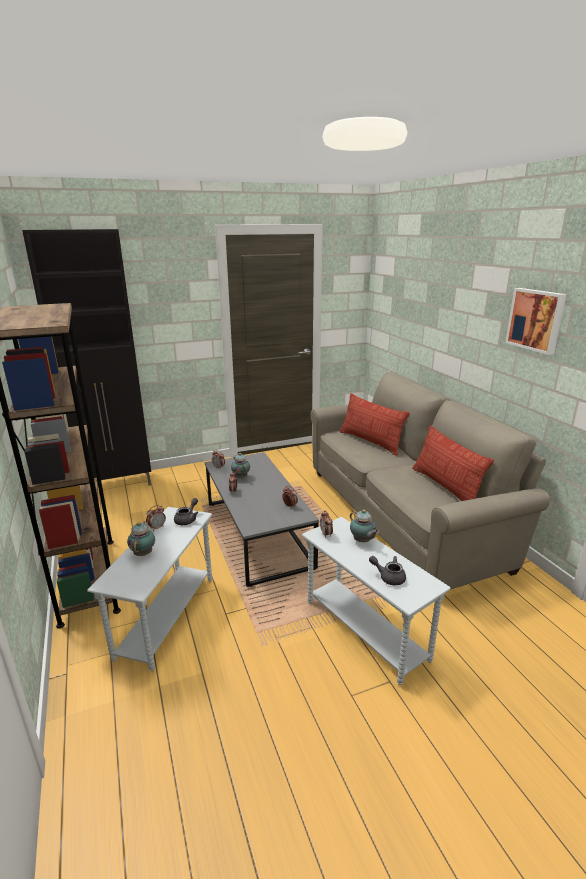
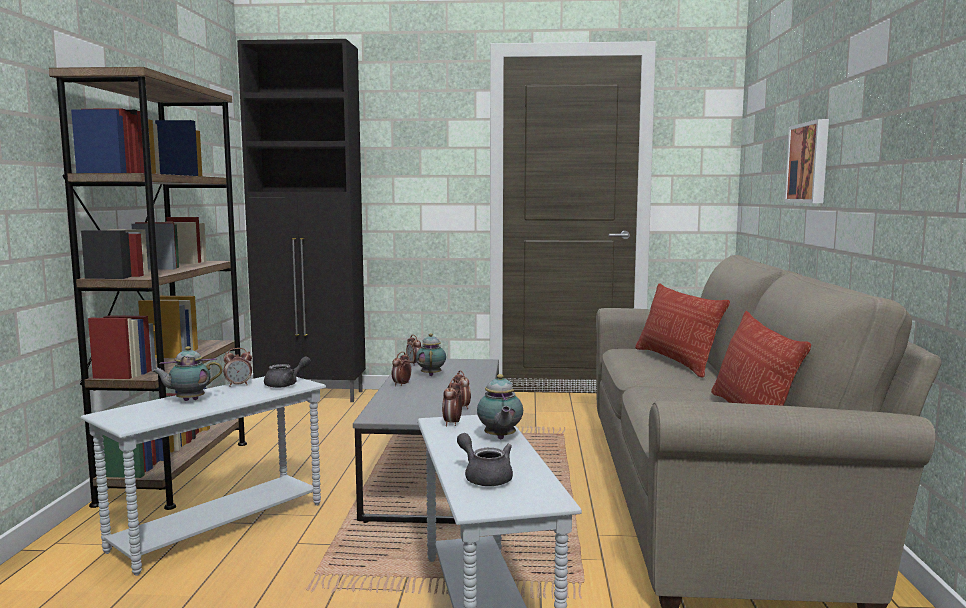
camera: 25 degrees right, 15 degrees down
teapot [127,521,155,556] -> teapot turned 135 degrees counterclockwise [152,346,223,401]
picture [505,288,566,355] -> picture moved to [784,119,829,203]

